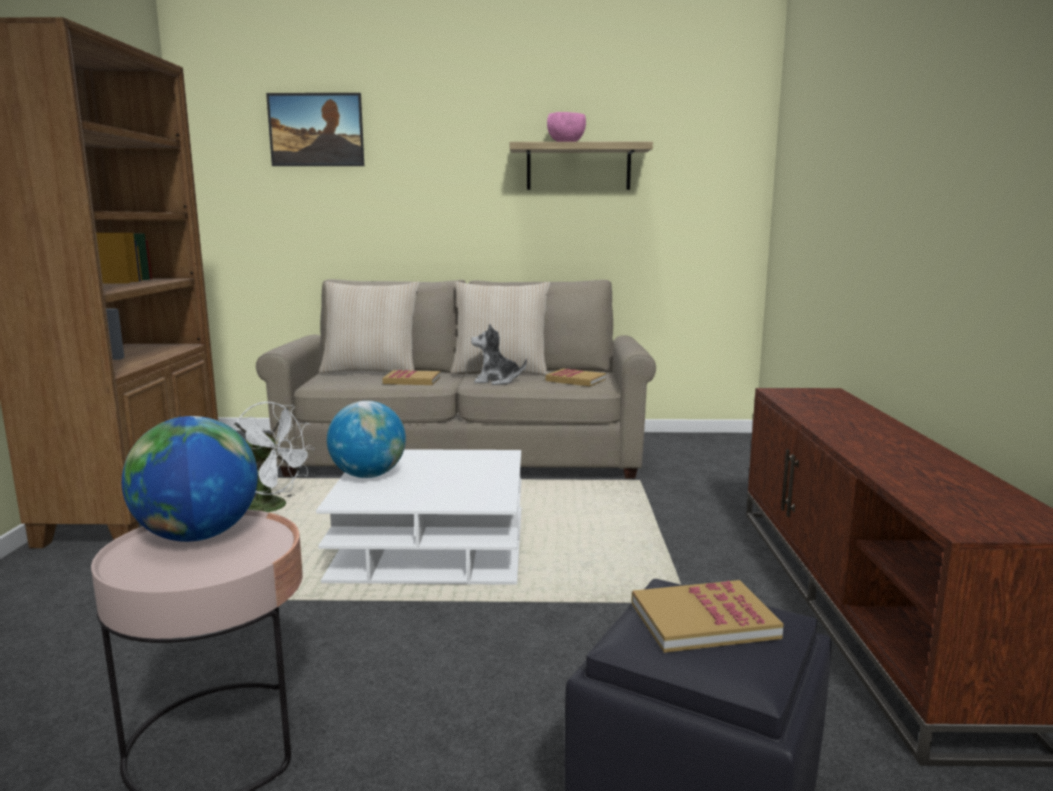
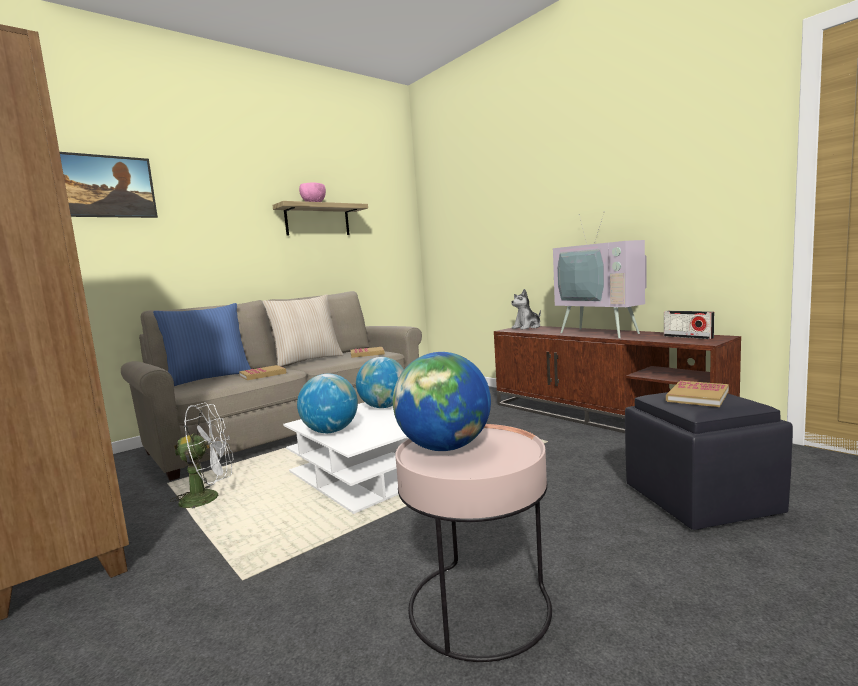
camera: 40 degrees left, 5 degrees down
beige pillow [319,281,420,373] -> blue pillow [153,303,251,386]
plush toy [471,323,527,385] -> plush toy moved to [511,289,541,330]
none -> globe [356,357,404,408]
none -> television [553,213,647,338]
none -> radio [664,311,715,339]

